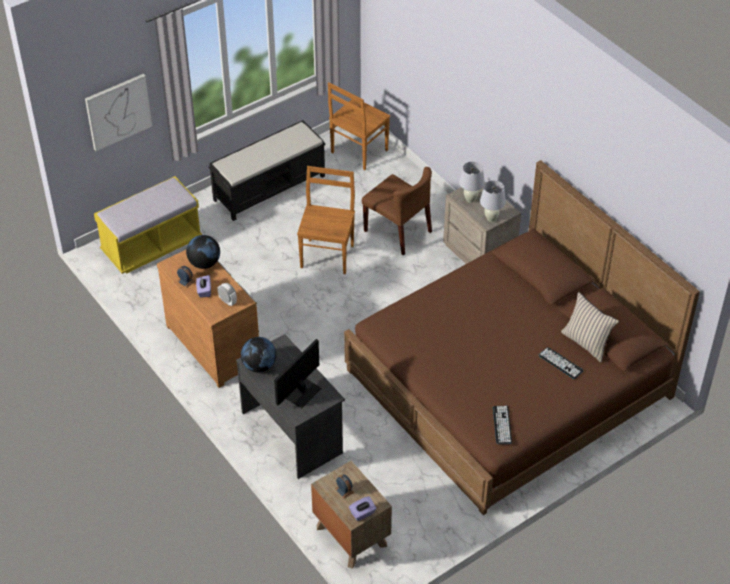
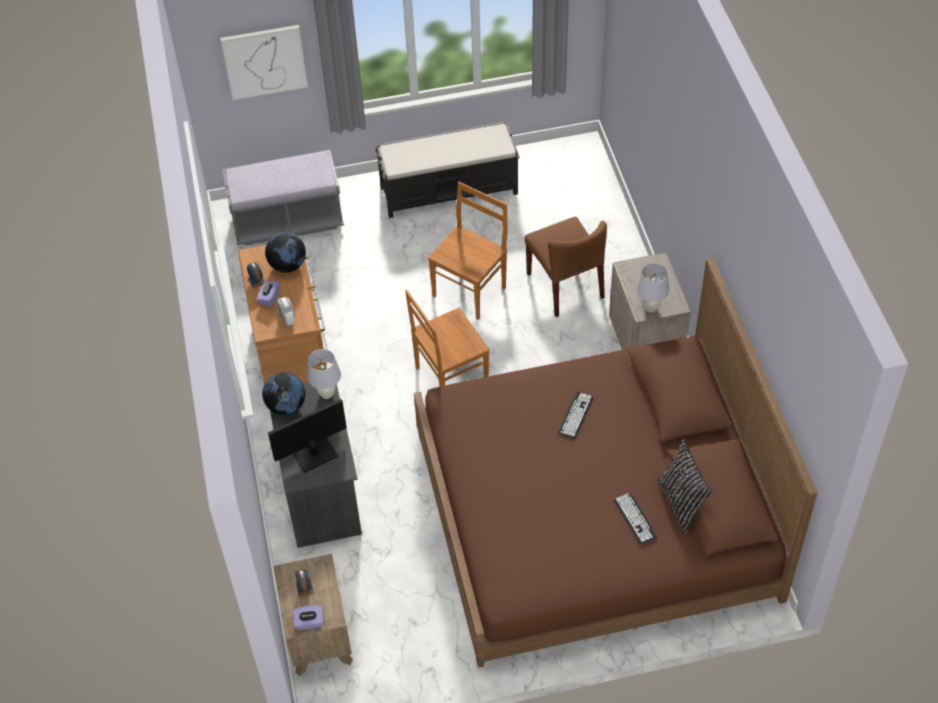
camera: 25 degrees right, 5 degrees up
yellow bench [94,176,202,274] -> grey bench [222,150,344,246]
brown chair [328,82,390,170] -> brown chair moved to [405,290,490,386]
white table lamp [459,161,485,203] -> white table lamp moved to [307,349,341,399]
keyboard [493,406,512,444] -> keyboard moved to [558,391,593,439]
beige pillow [561,292,619,362] -> black pillow [657,439,713,534]

